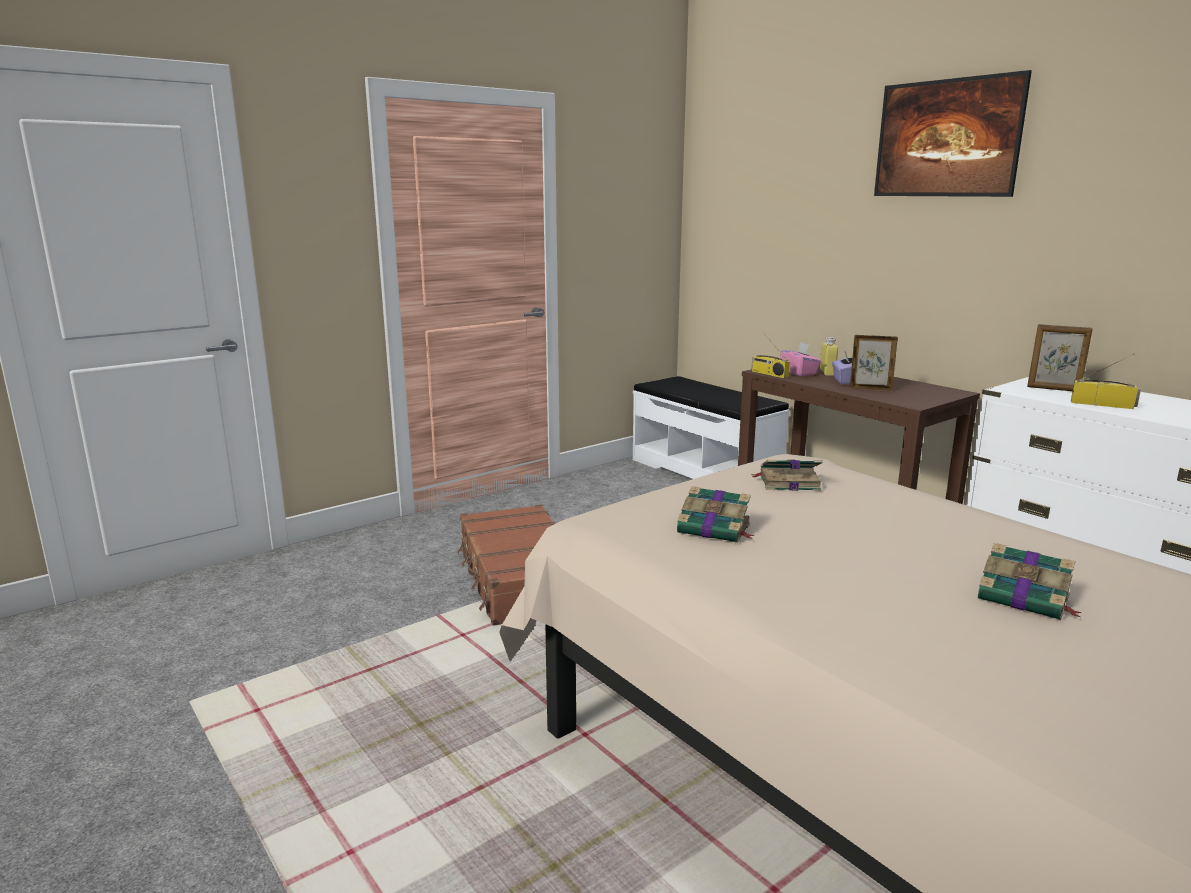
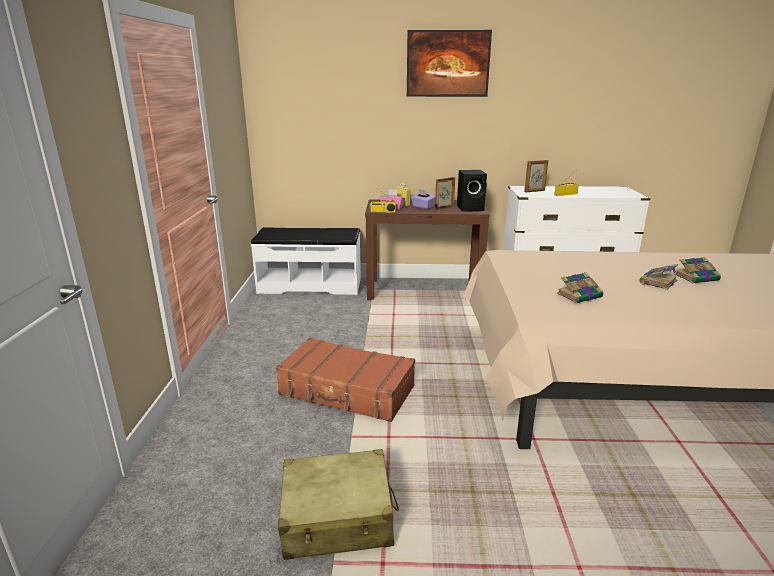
camera: 50 degrees left, 5 degrees up
book [751,459,823,491] -> book moved to [639,264,678,290]
none -> beige suitcase [278,449,399,560]
none -> black speaker [457,170,487,212]

